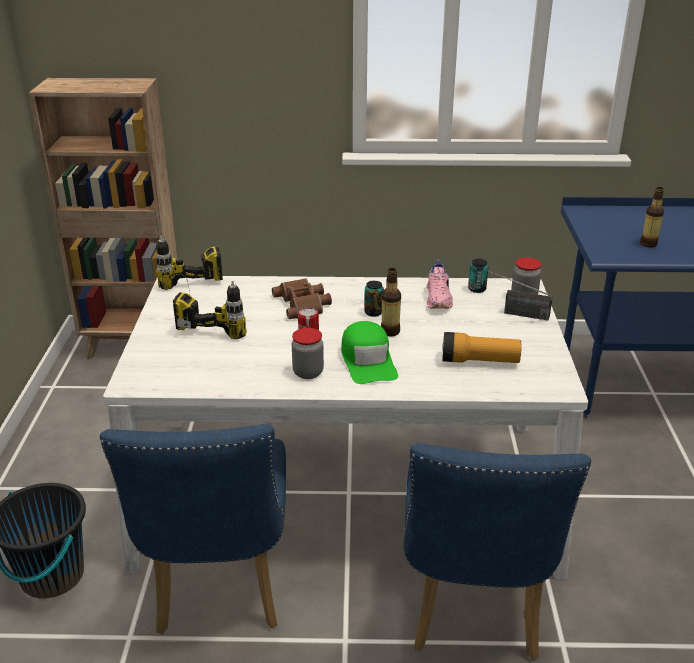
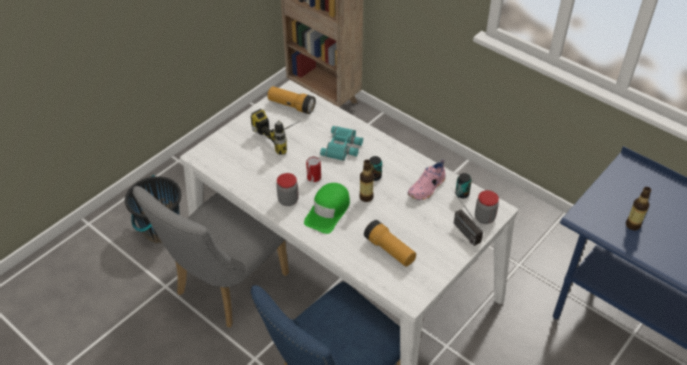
camera: 40 degrees right, 15 degrees up
blue chair [100,424,286,635] -> grey chair [132,186,289,328]
power drill [156,236,223,291] -> flashlight [267,86,316,114]
brown binoculars [272,278,332,319] -> turquoise binoculars [320,126,363,161]

